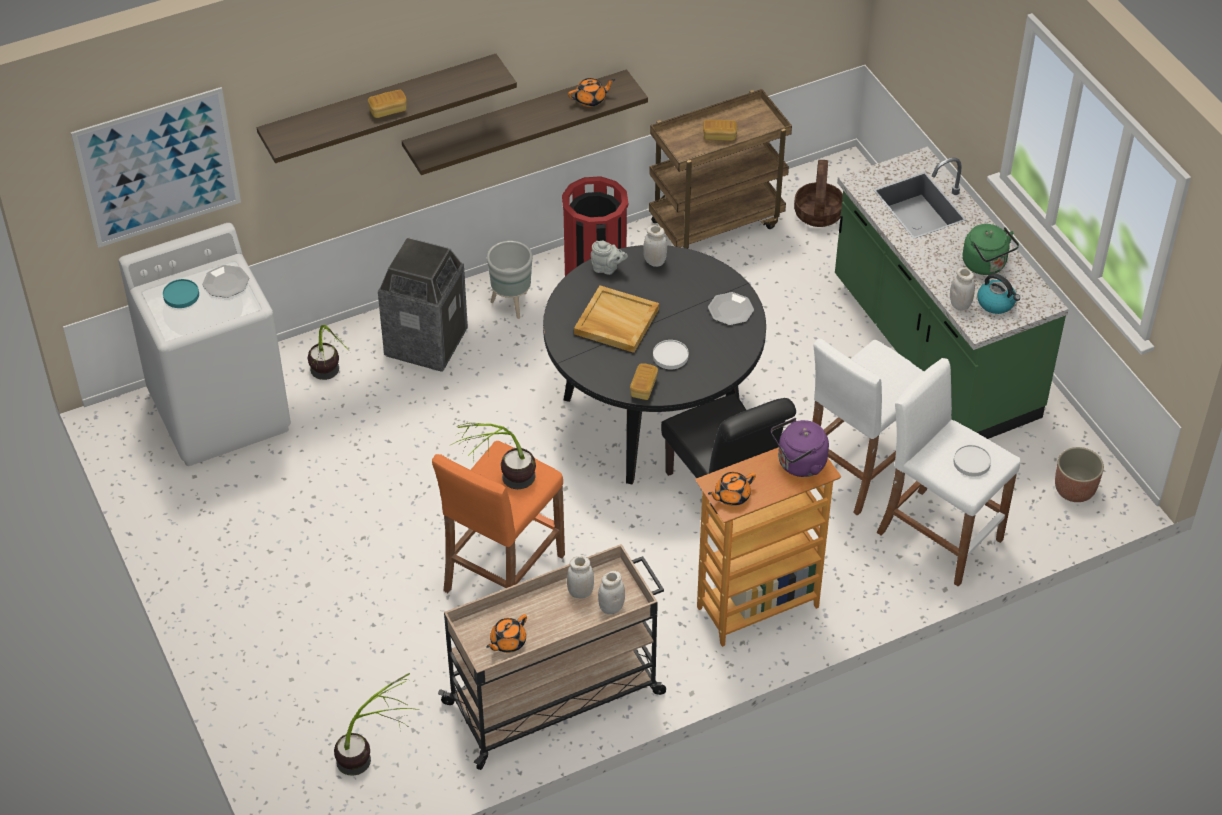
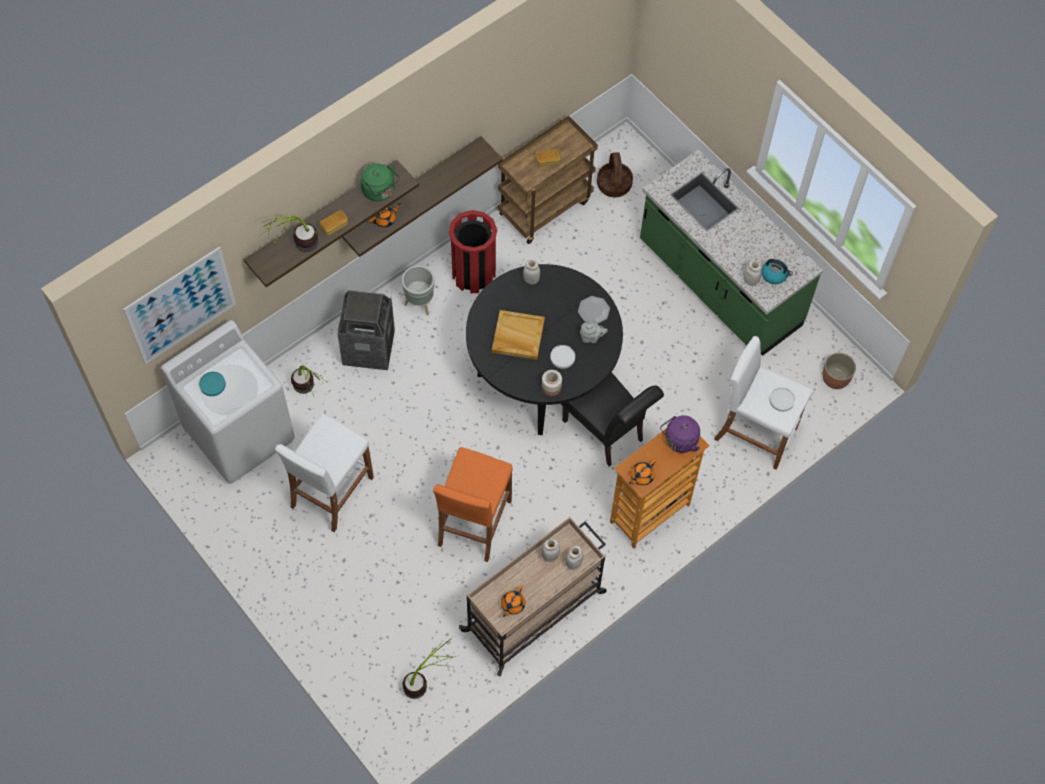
camera: 15 degrees left, 15 degrees up
plate [202,265,249,298] -> none
potted plant [449,423,536,489] -> potted plant moved to [258,216,319,252]
orange teapot [568,78,615,107] -> orange teapot moved to [369,203,401,227]
grey teapot [591,241,628,275] -> grey teapot moved to [580,322,608,343]
bread [630,363,658,400] -> jar [542,370,562,396]
white stool [812,338,924,516] -> white stool moved to [275,414,374,532]
green kettle [963,224,1019,275] -> green kettle moved to [360,163,400,201]

